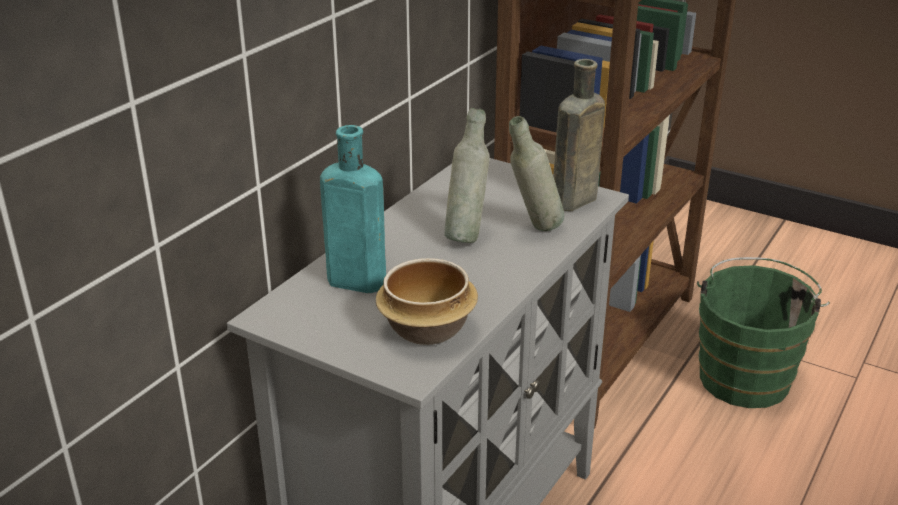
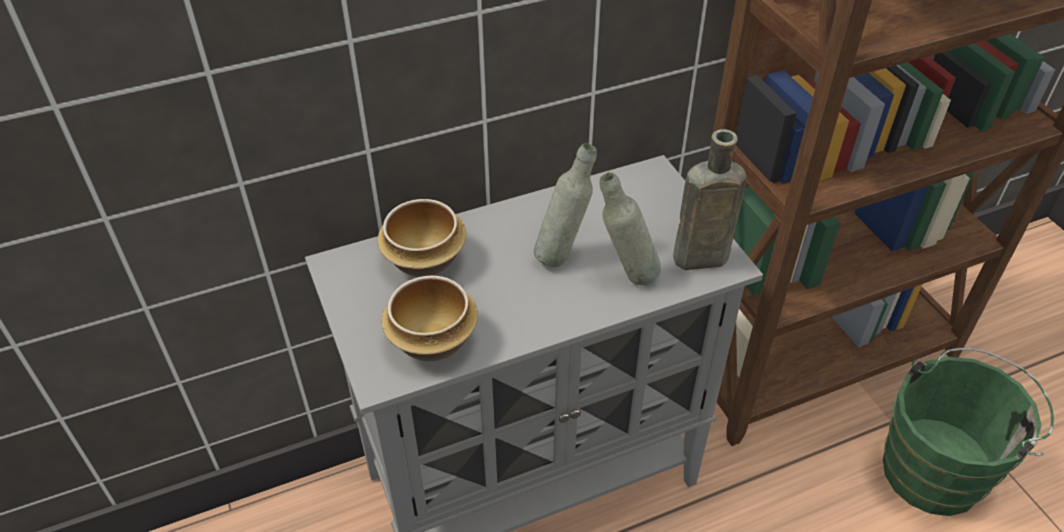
camera: 35 degrees right, 15 degrees up
turquoise bottle [320,125,386,293] -> bowl [378,199,466,277]

